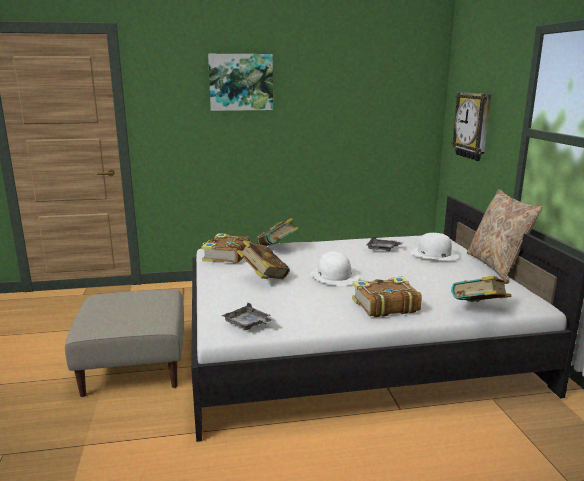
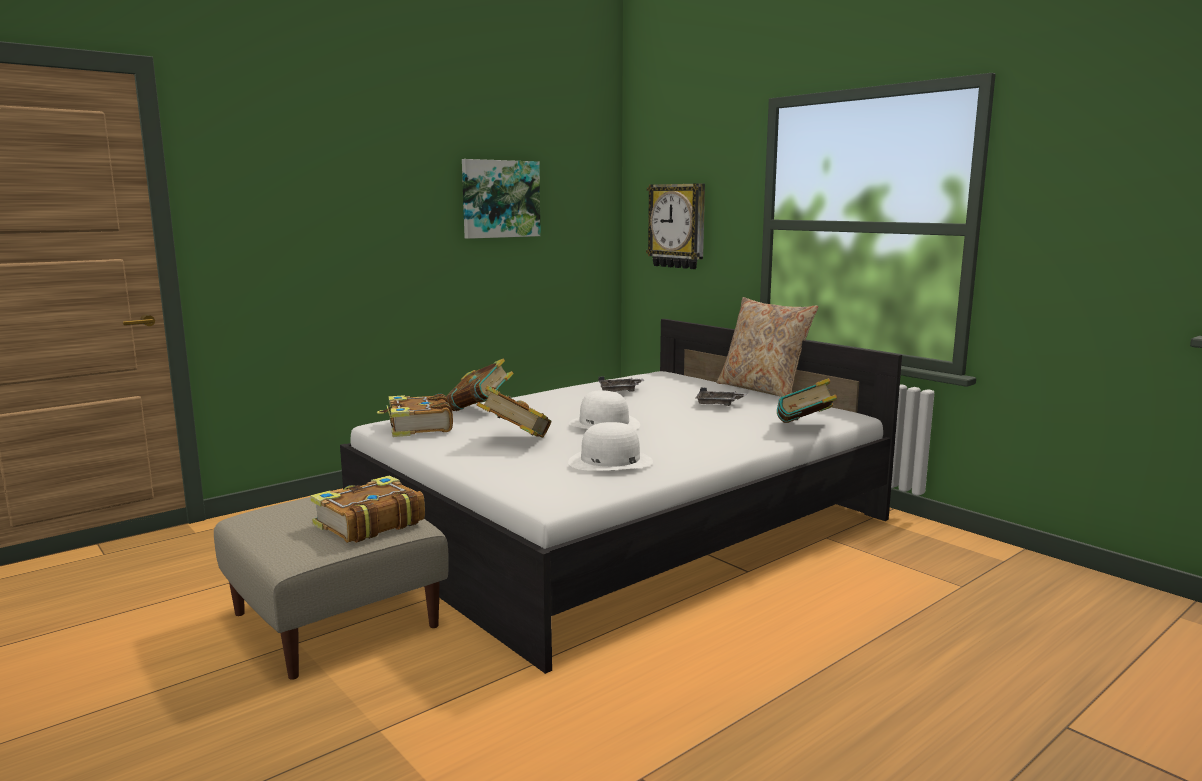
camera: 30 degrees left, 5 degrees down
picture [208,54,273,111] -> picture moved to [462,159,541,239]
grey tray [221,303,275,330] -> grey tray moved to [696,387,747,406]
book [352,276,422,317] -> book moved to [310,475,425,543]
white hat [411,233,459,260] -> white hat moved to [568,422,653,471]

